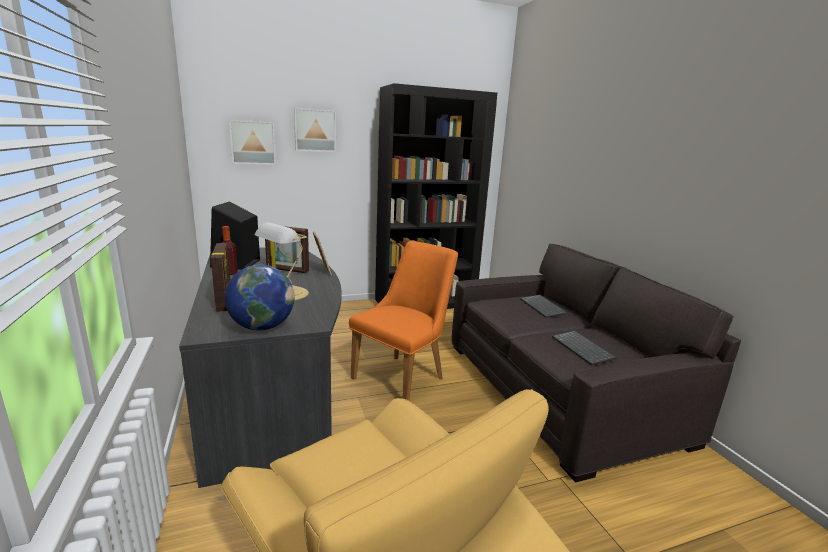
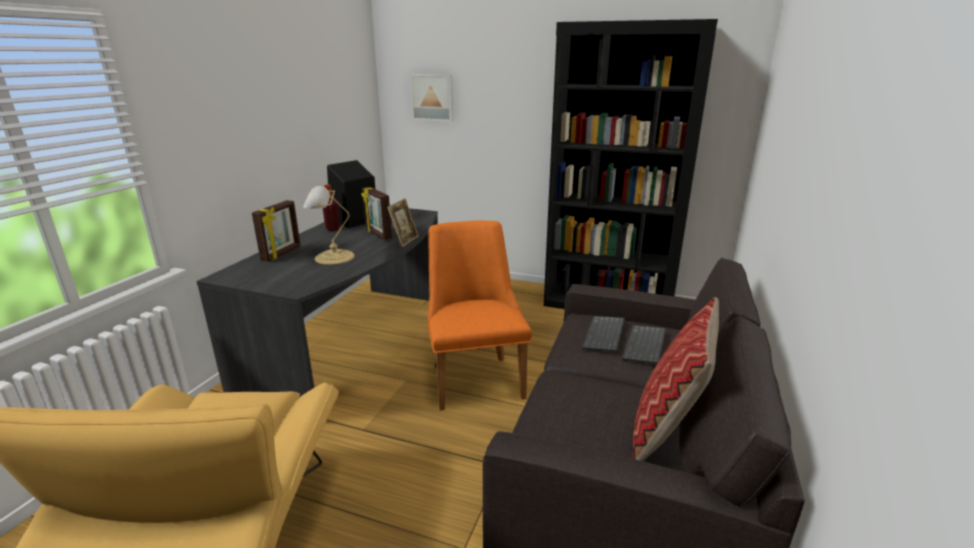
camera: 40 degrees right, 5 degrees up
globe [225,265,295,331] -> none
picture [294,108,336,152] -> none
orange chair [349,241,458,401] -> orange chair turned 90 degrees counterclockwise [428,221,532,411]
keyboard [552,331,616,366] -> keyboard moved to [582,316,625,352]
none -> pillow [632,297,719,461]

